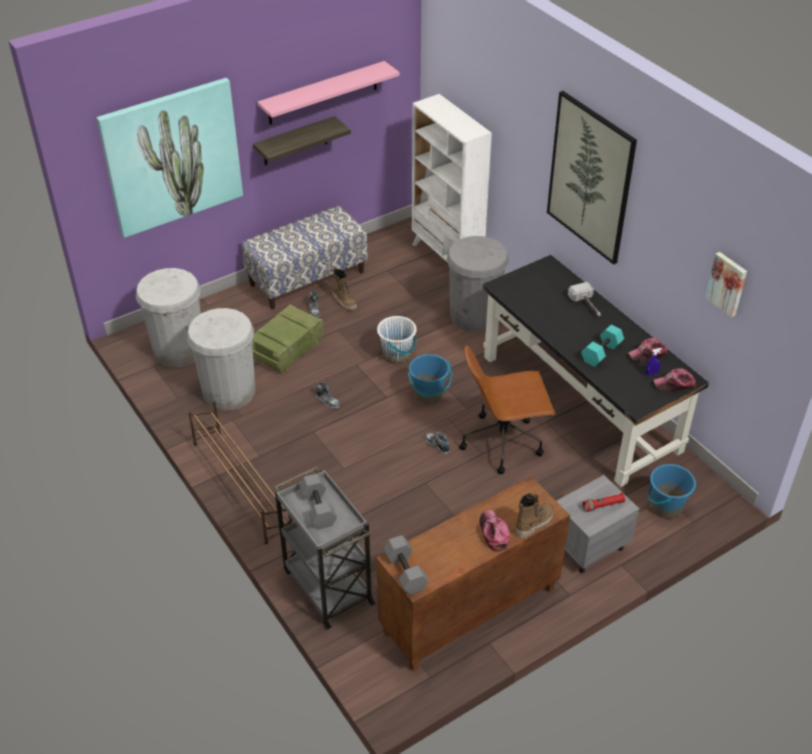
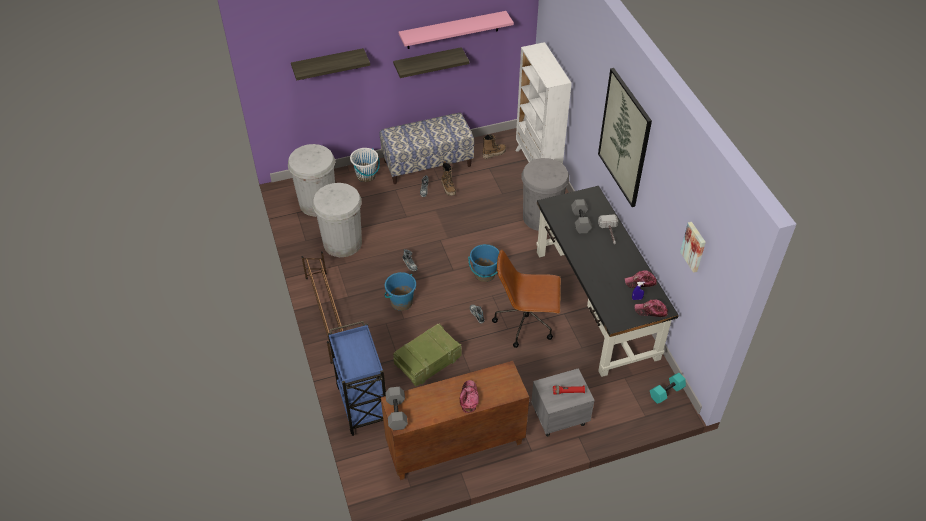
camera: 15 degrees right, 5 degrees up
picture [96,78,243,238] -> shelf [291,48,370,80]
crate [252,304,324,373] -> crate moved to [393,323,462,387]
grey cart [274,467,375,629] -> blue cart [328,321,386,436]
grey dumbbell [299,474,337,529] -> grey dumbbell moved to [571,199,592,233]
white bucket [377,315,416,364] -> white bucket moved to [350,148,380,182]
boot [516,493,554,539] -> boot moved to [483,134,506,159]
turquoise dumbbell [581,324,624,367] -> turquoise dumbbell moved to [650,373,686,404]
blue bucket [647,464,696,519] -> blue bucket moved to [384,272,416,311]

